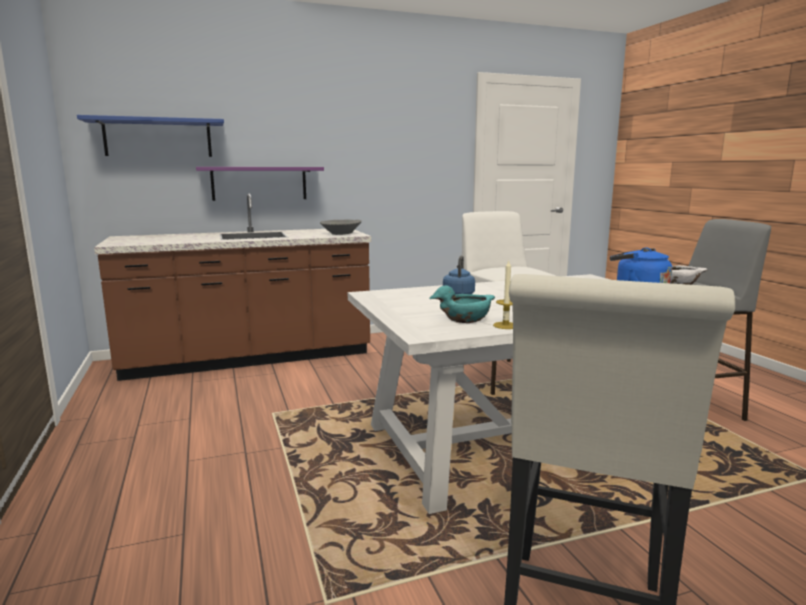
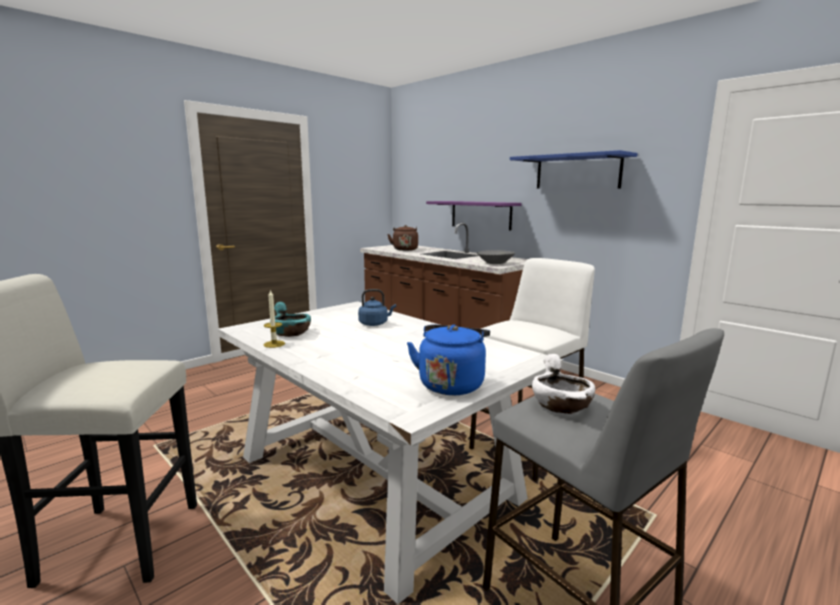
camera: 65 degrees right, 0 degrees up
blue shelf [77,115,224,157] -> blue shelf moved to [510,150,637,189]
none -> brown kettle [388,225,418,251]

